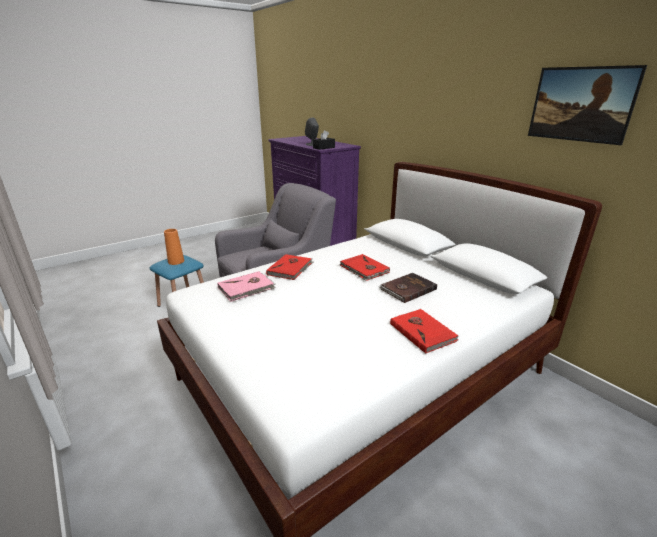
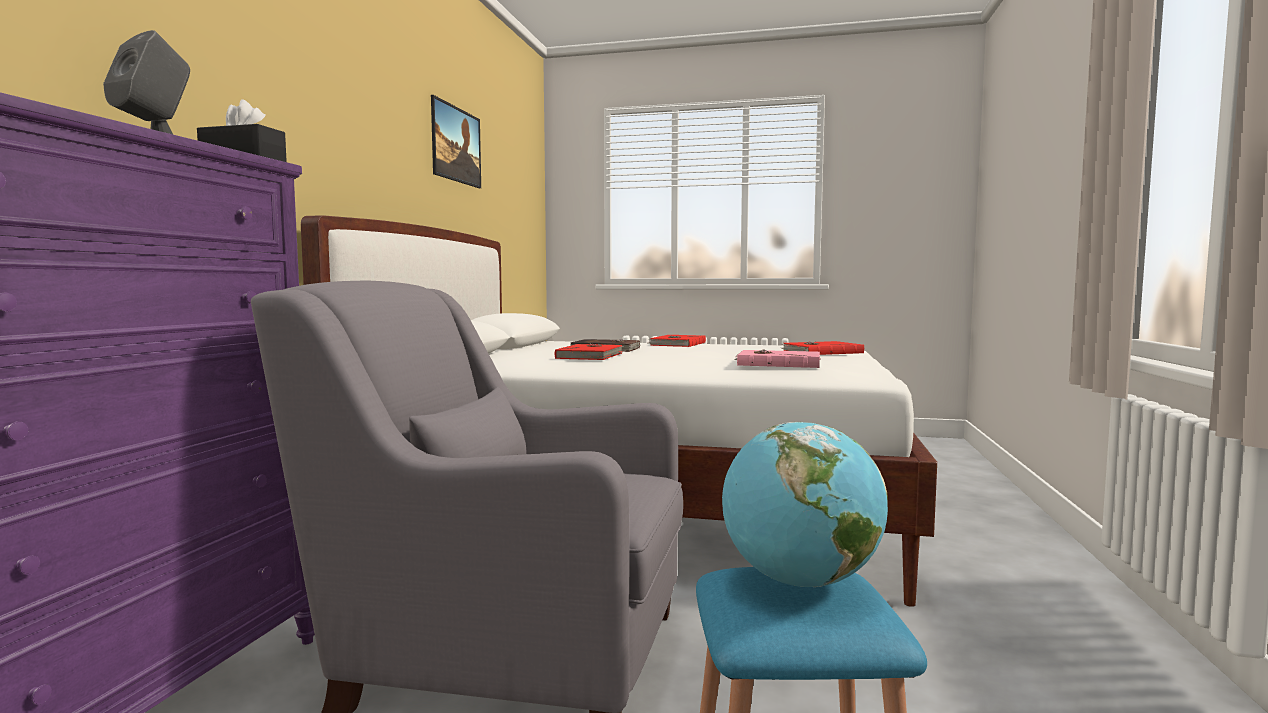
camera: 130 degrees left, 20 degrees down
orange vase [164,229,184,265] -> globe [722,422,888,587]
red book [266,254,313,280] -> red book moved to [781,341,864,355]

